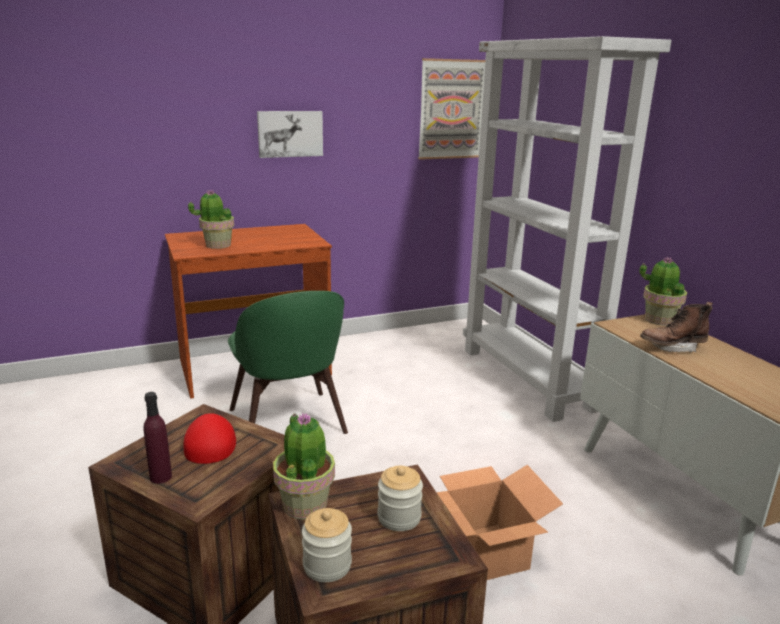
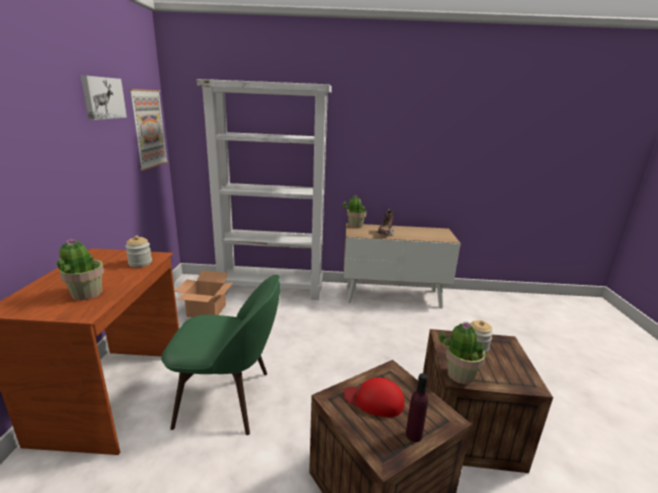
camera: 65 degrees left, 0 degrees up
picture [257,111,323,158] -> picture moved to [81,75,127,120]
jar [302,508,352,582] -> jar moved to [125,236,152,267]
cardboard box [437,465,563,580] -> cardboard box moved to [175,271,233,317]

